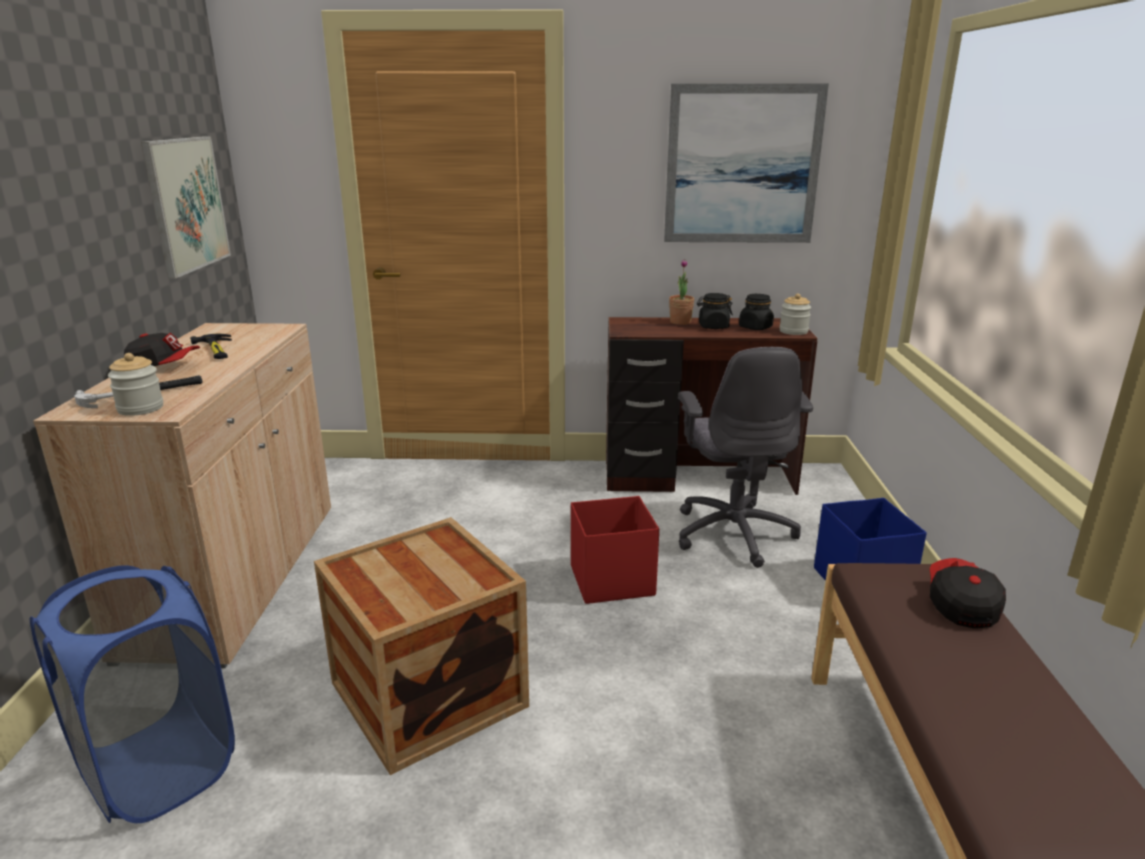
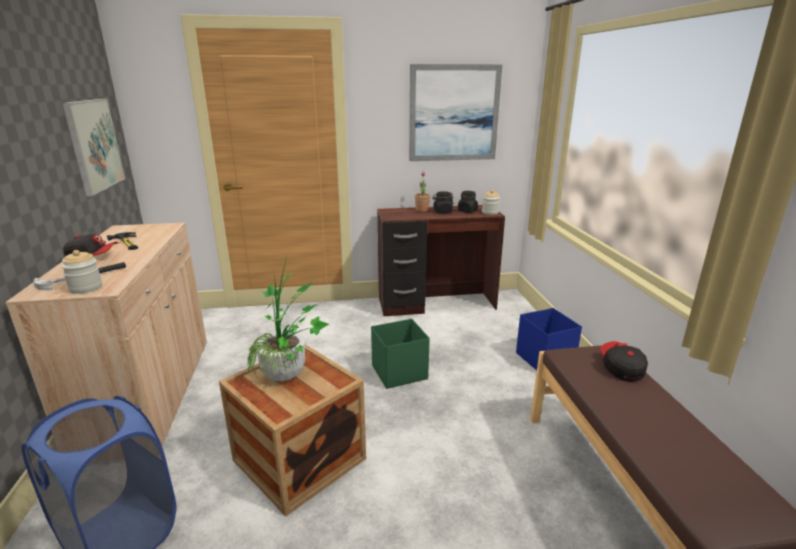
camera: 10 degrees left, 0 degrees up
red storage box [571,496,659,604] -> green storage box [371,319,430,389]
grey office chair [678,347,813,568] -> none
none -> potted plant [247,258,329,382]

